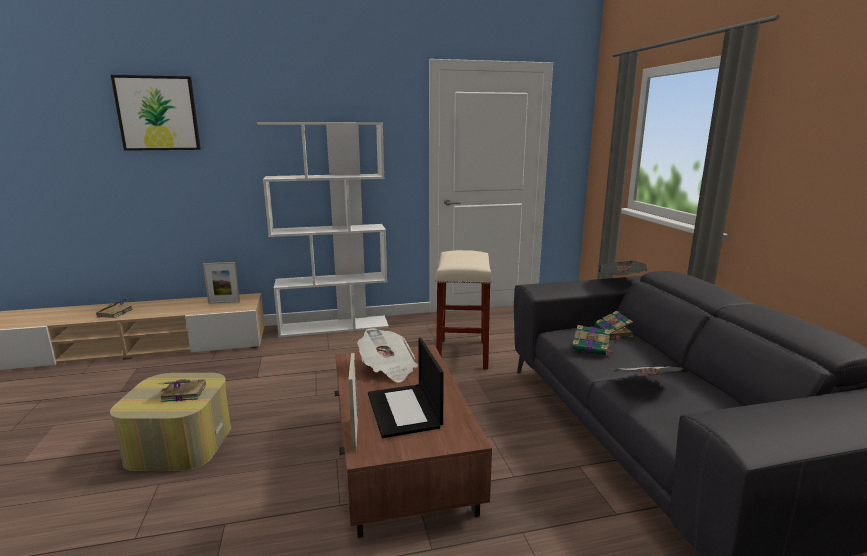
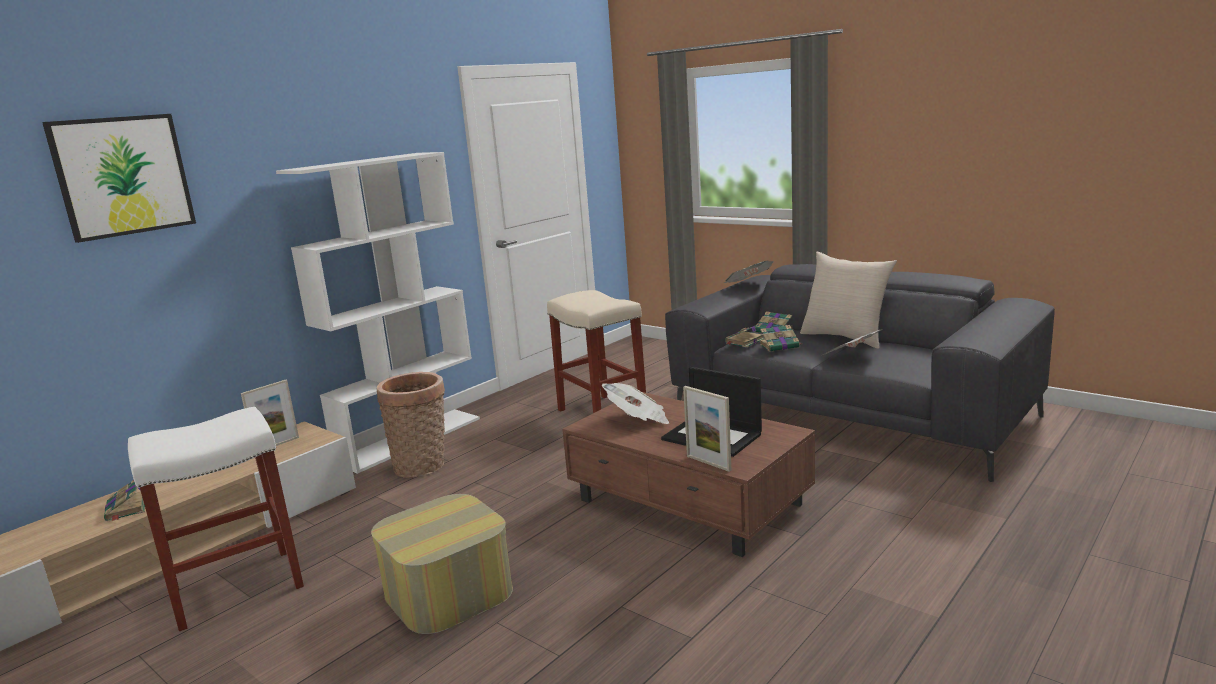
camera: 35 degrees left, 0 degrees up
book [158,379,206,402] -> book moved to [725,323,764,348]
none -> white stool [128,407,304,631]
none -> basket [377,372,445,478]
none -> beige pillow [800,252,897,349]

